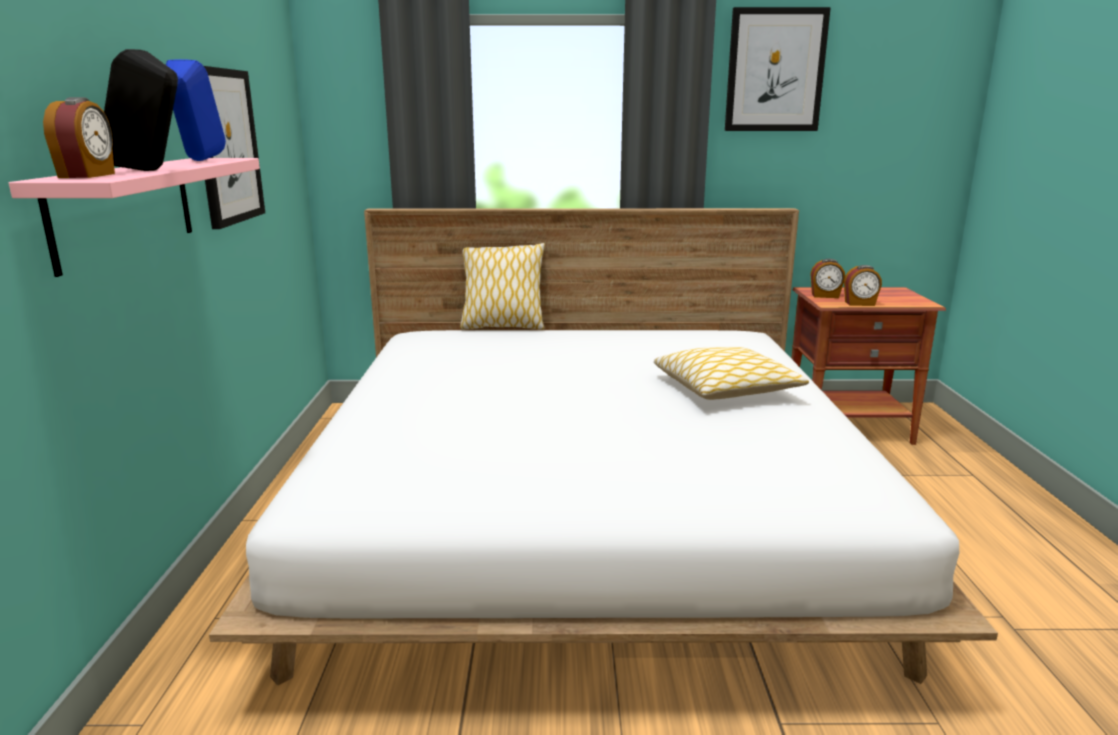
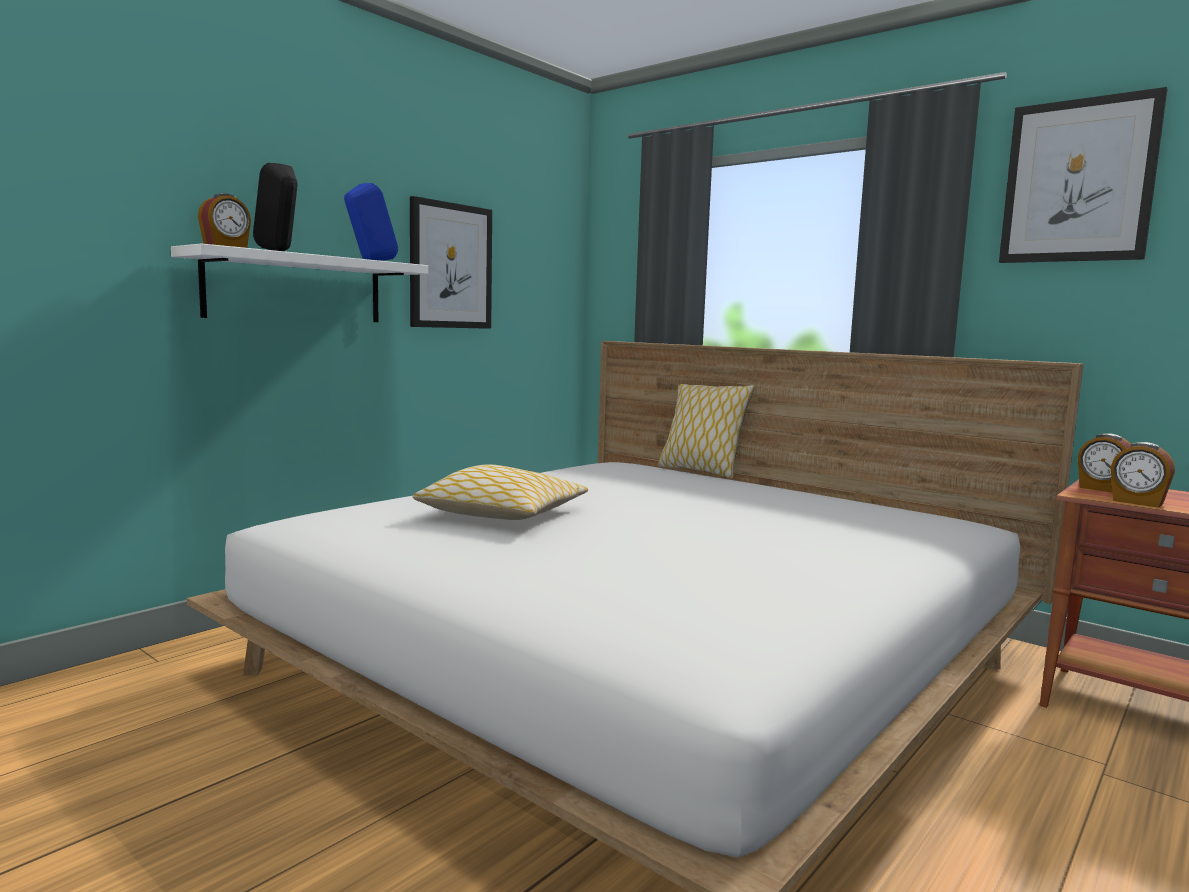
camera: 40 degrees right, 10 degrees down
pink shelf [9,158,260,277] -> white shelf [171,243,428,322]
pillow [654,347,809,400] -> pillow moved to [412,464,588,520]

